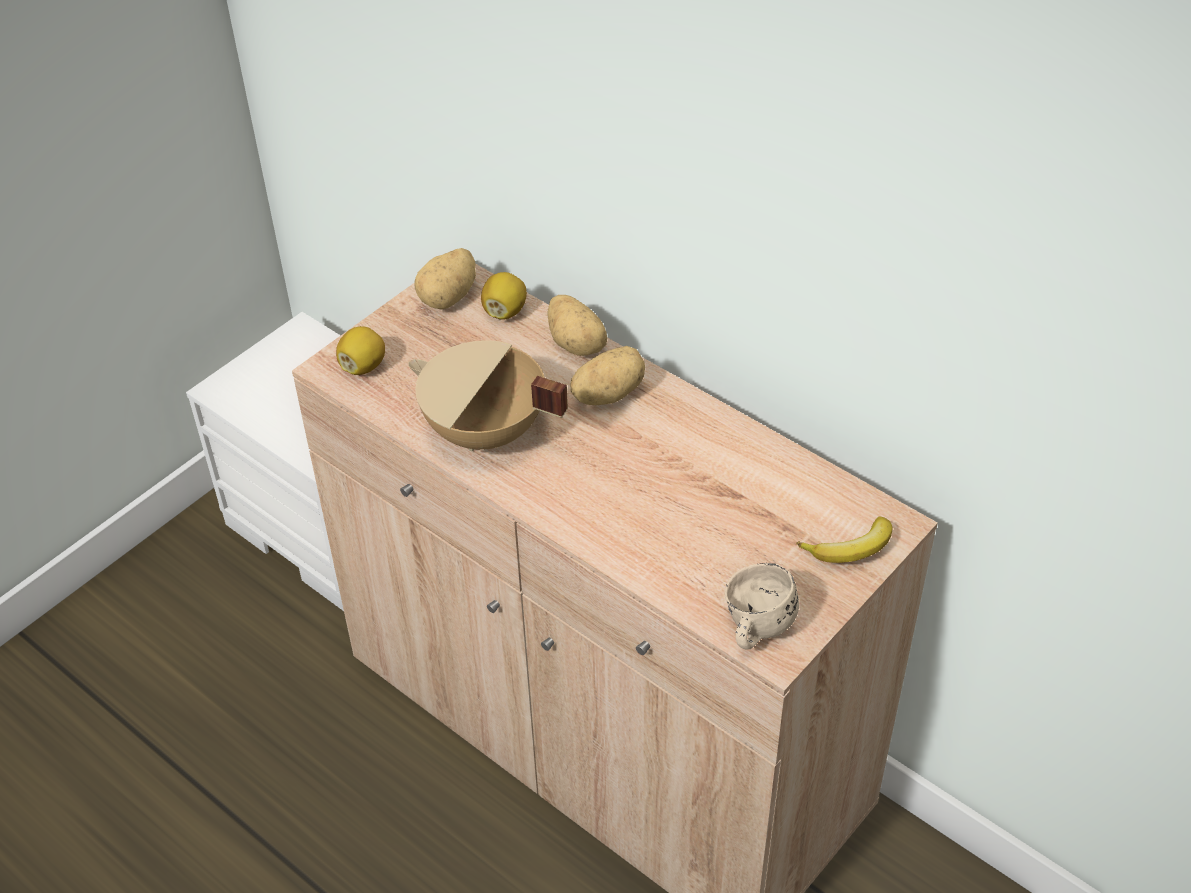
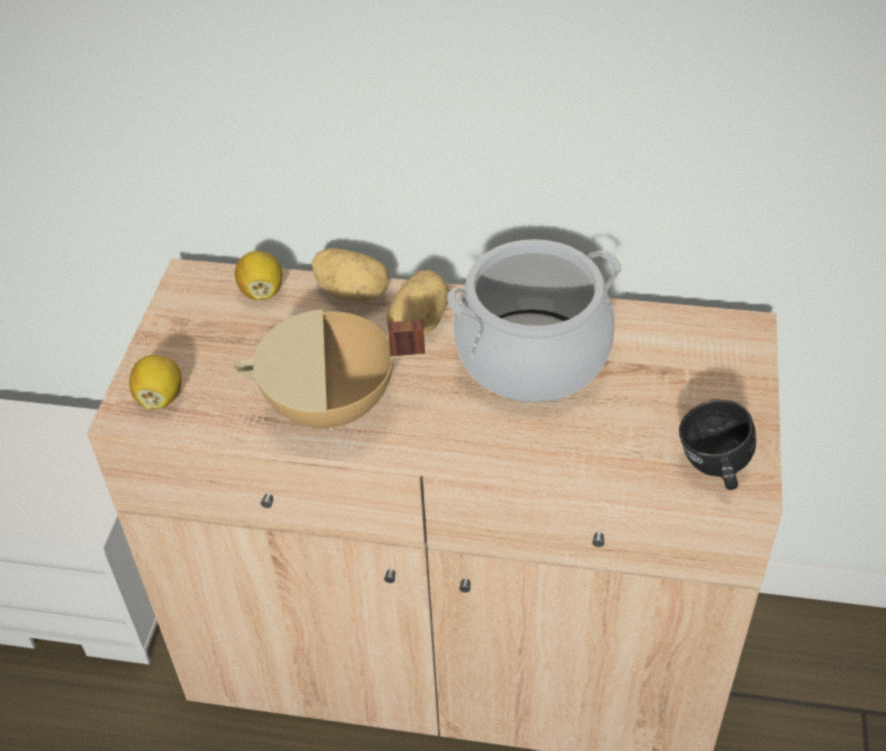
camera: 30 degrees left, 0 degrees up
potato [414,248,476,309] -> none
beige mug [725,563,799,650] -> black mug [679,399,756,490]
banana [796,517,892,563] -> none
none -> cooking pot [447,239,621,402]

